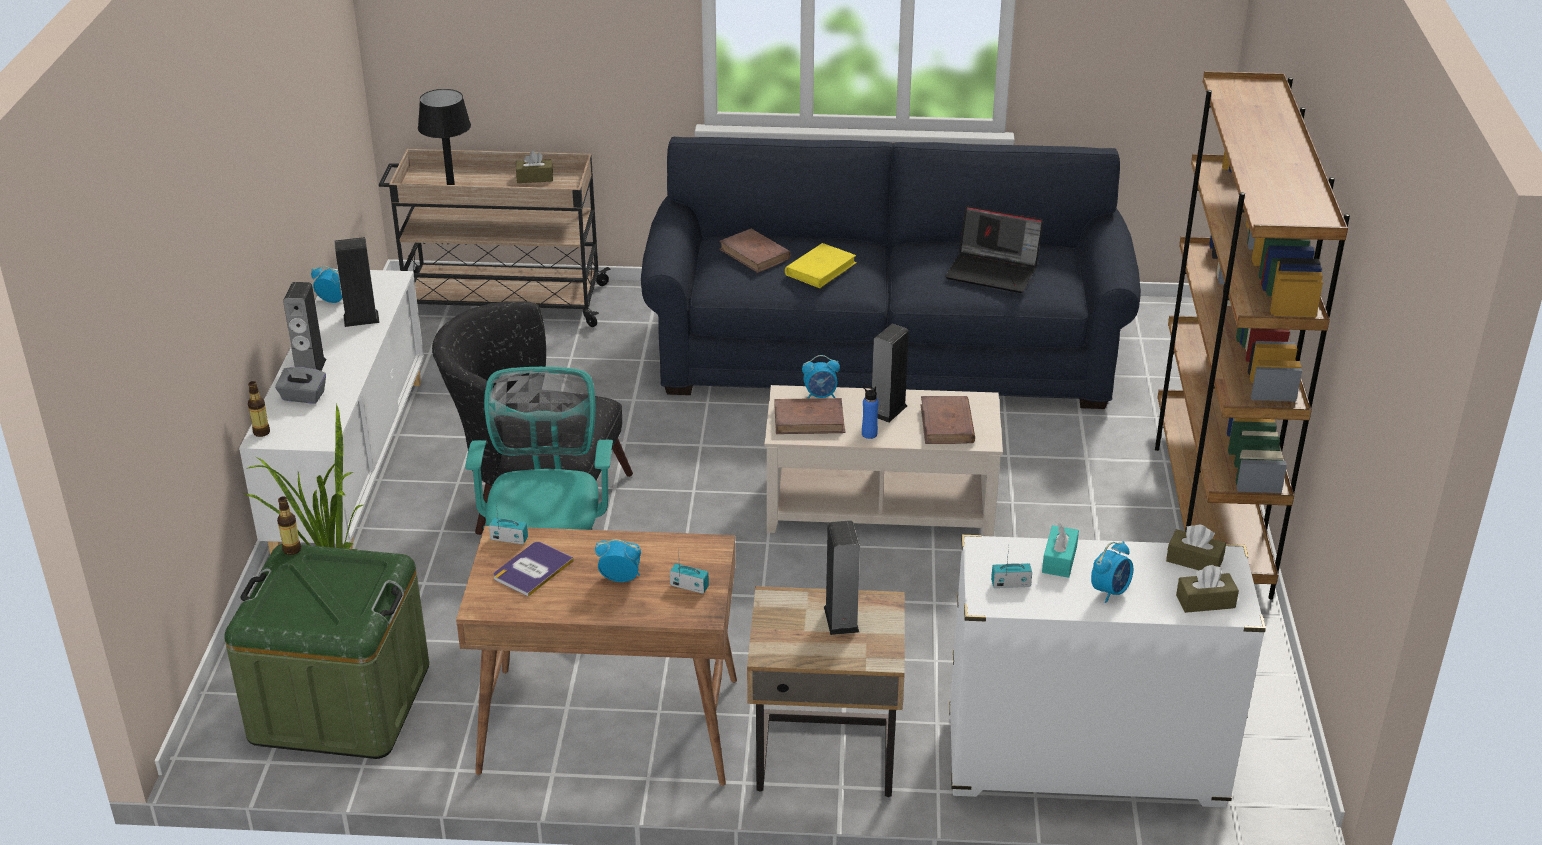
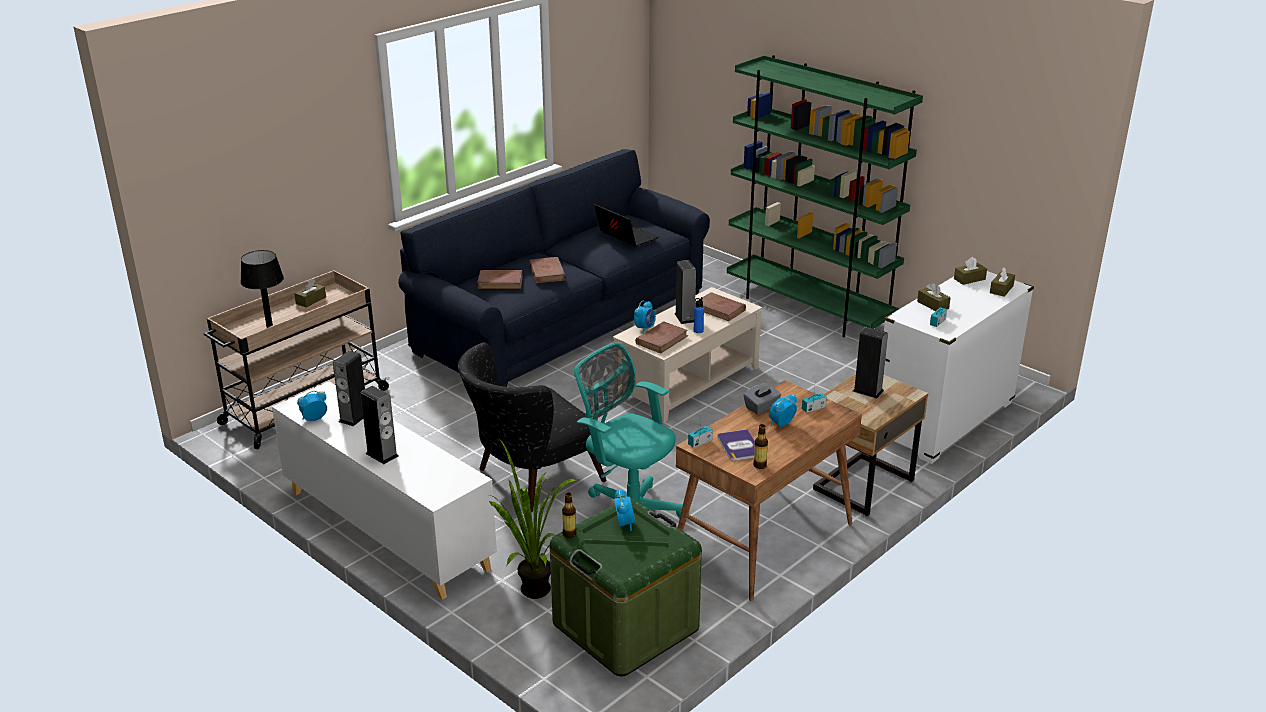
camera: 50 degrees left, 5 degrees down
bottle [248,381,270,437] -> bottle moved to [753,424,768,469]
grey tissue box [275,367,326,403] -> grey tissue box moved to [743,383,781,414]
yellow book [785,243,857,288] -> brown book [529,257,565,283]
laptop [945,206,1043,293] -> laptop turned 105 degrees counterclockwise [594,204,659,247]
turquoise tissue box [1042,523,1079,578] -> brown tissue box [917,283,951,311]
alarm clock [1091,541,1133,603] -> alarm clock moved to [614,489,635,531]
brown bookcase [1155,71,1350,599] -> green bookcase [727,55,923,337]

